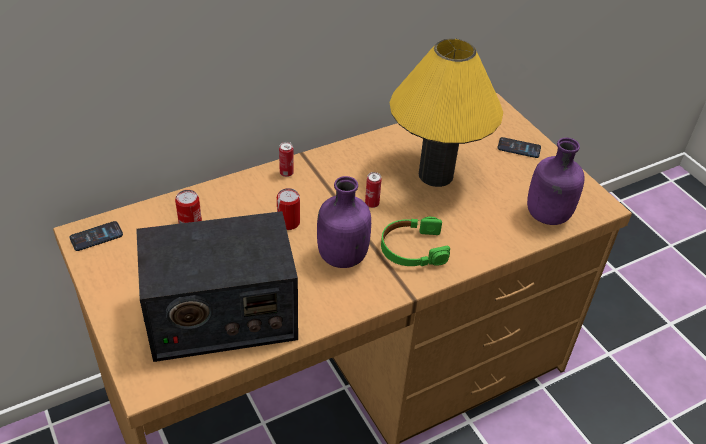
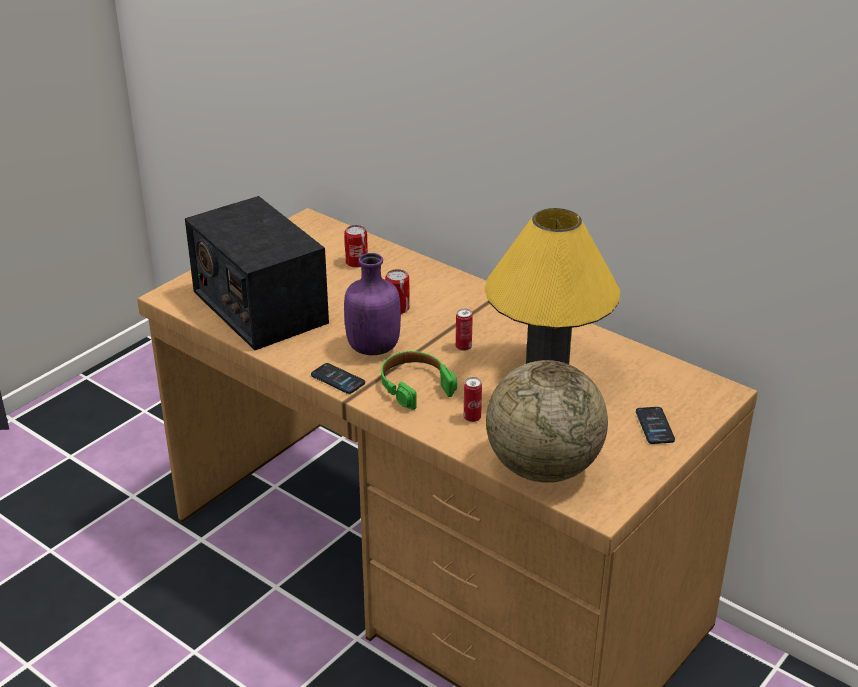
camera: 70 degrees right, 10 degrees down
phone [70,221,123,251] -> phone moved to [311,363,365,394]
can [279,142,294,177] -> can moved to [464,377,482,422]
purple bottle [527,138,585,225] -> globe [486,360,608,483]

